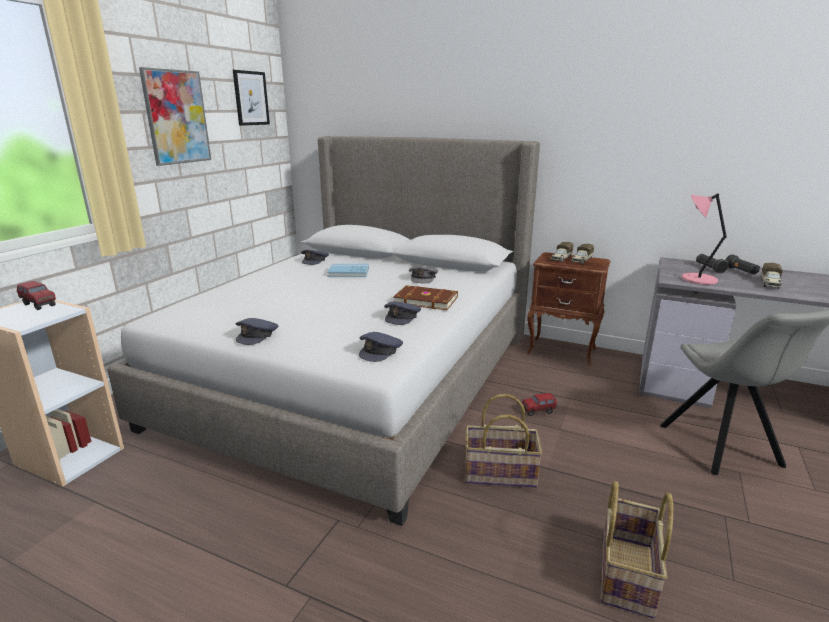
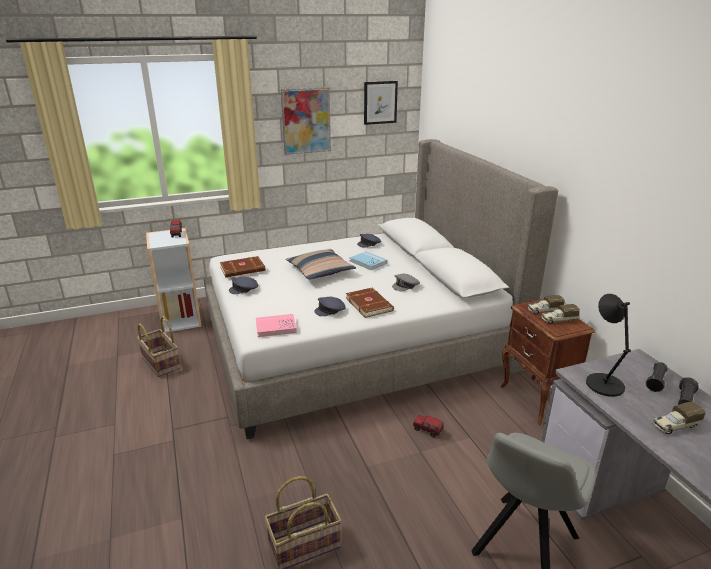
camera: 45 degrees right, 5 degrees up
grey cap [359,332,403,362] -> pink book [256,314,297,337]
basket [465,394,543,488] -> basket moved to [137,316,181,377]
pink table lamp [681,193,727,285] -> black table lamp [586,294,631,397]
none -> brown book [220,256,266,277]
none -> pillow [286,249,356,279]

